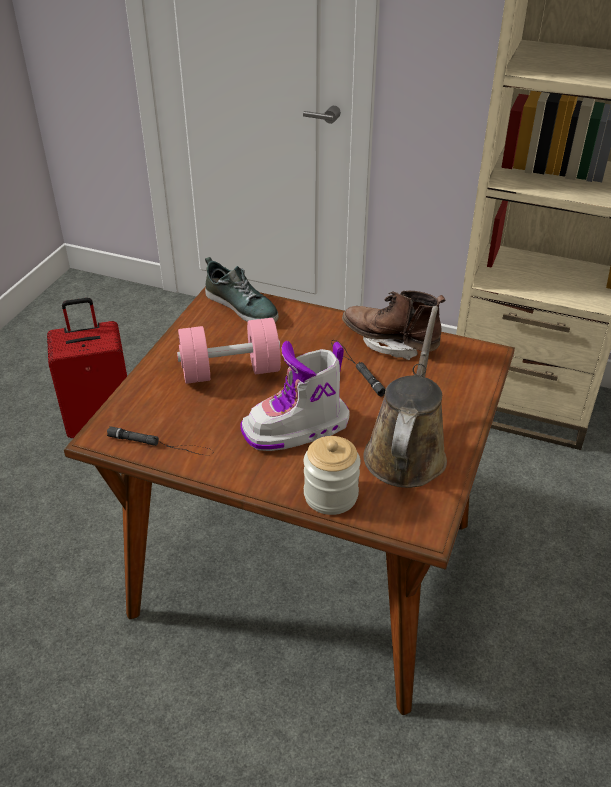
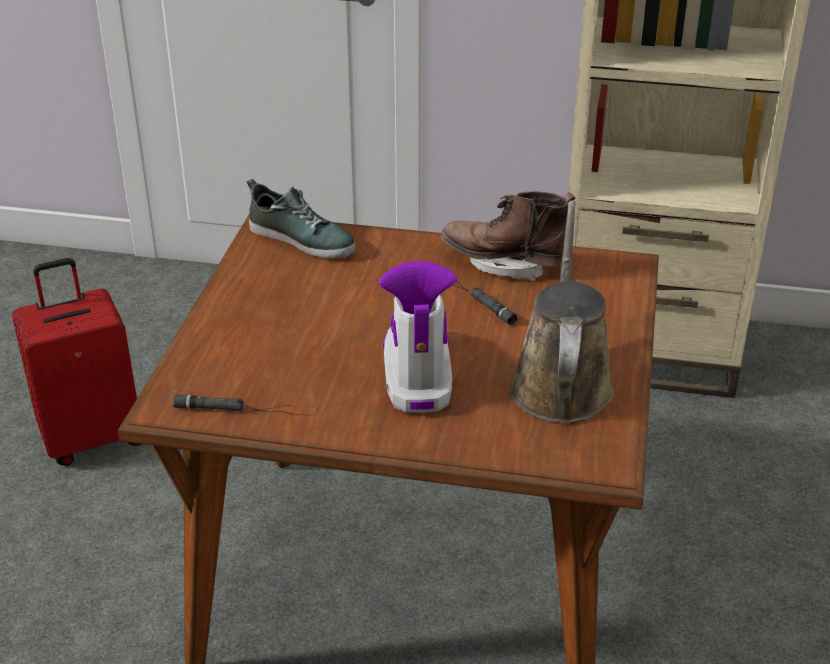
camera: 10 degrees left, 5 degrees down
pink dumbbell [177,318,281,384] -> none
boot [240,341,350,451] -> boot turned 120 degrees clockwise [379,261,458,413]
jar [304,436,360,515] -> none

